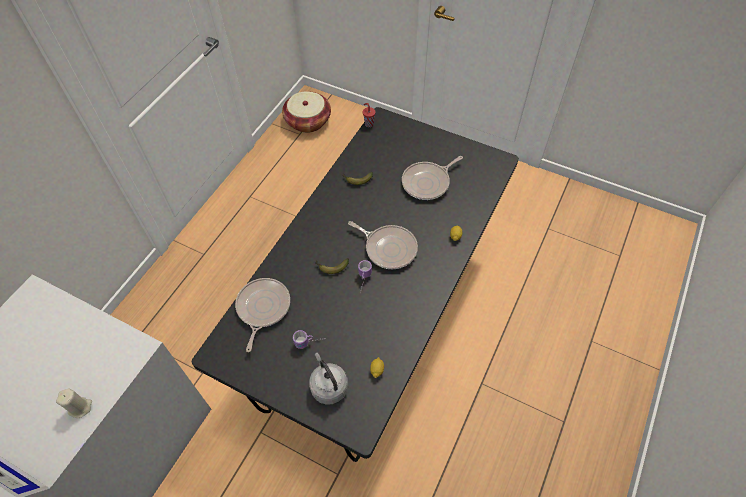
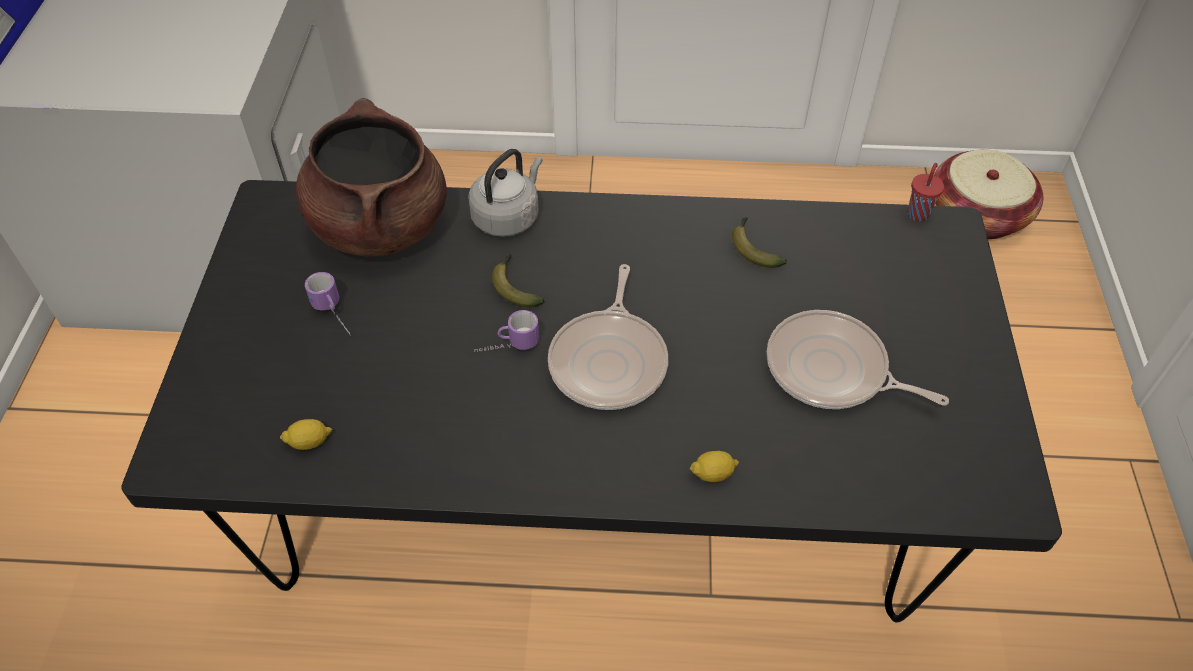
camera: 65 degrees right, 5 degrees down
beige candle [56,389,92,418] -> none
frying pan [235,278,290,352] -> brown cooking pot [296,98,447,257]
grey kettle [309,352,348,405] -> grey kettle moved to [468,149,543,237]

